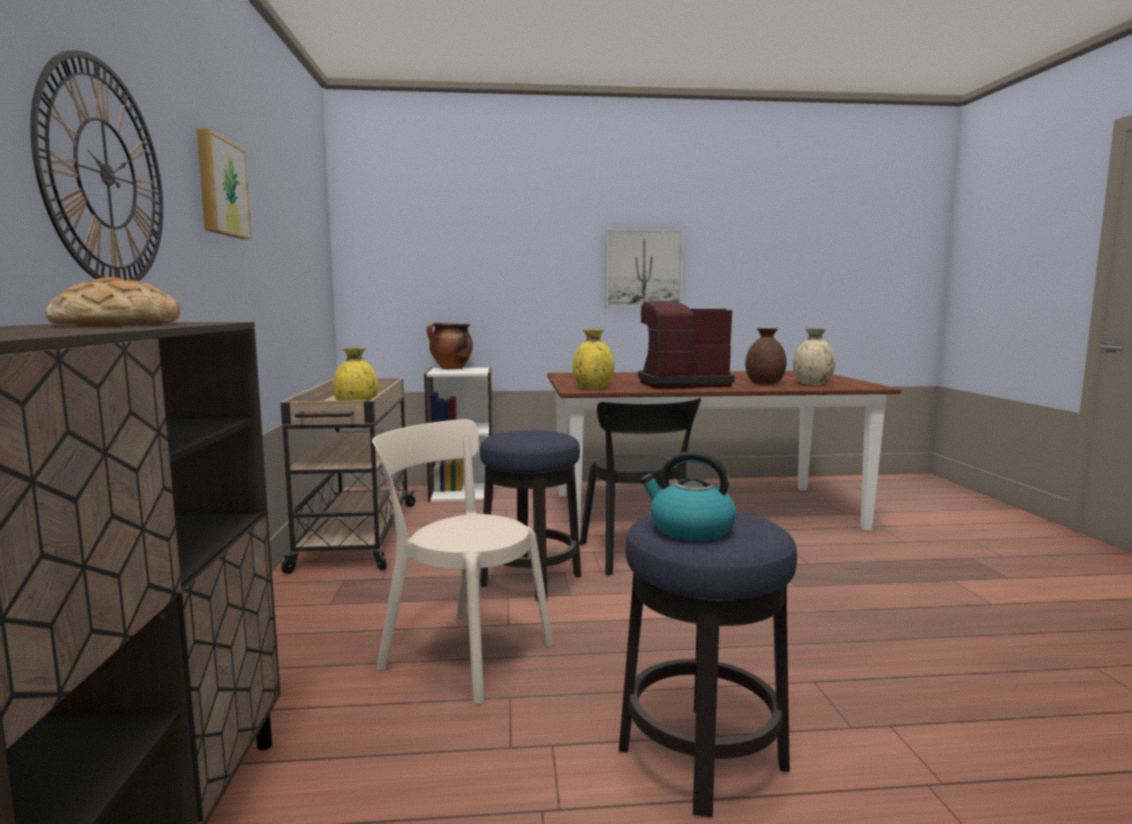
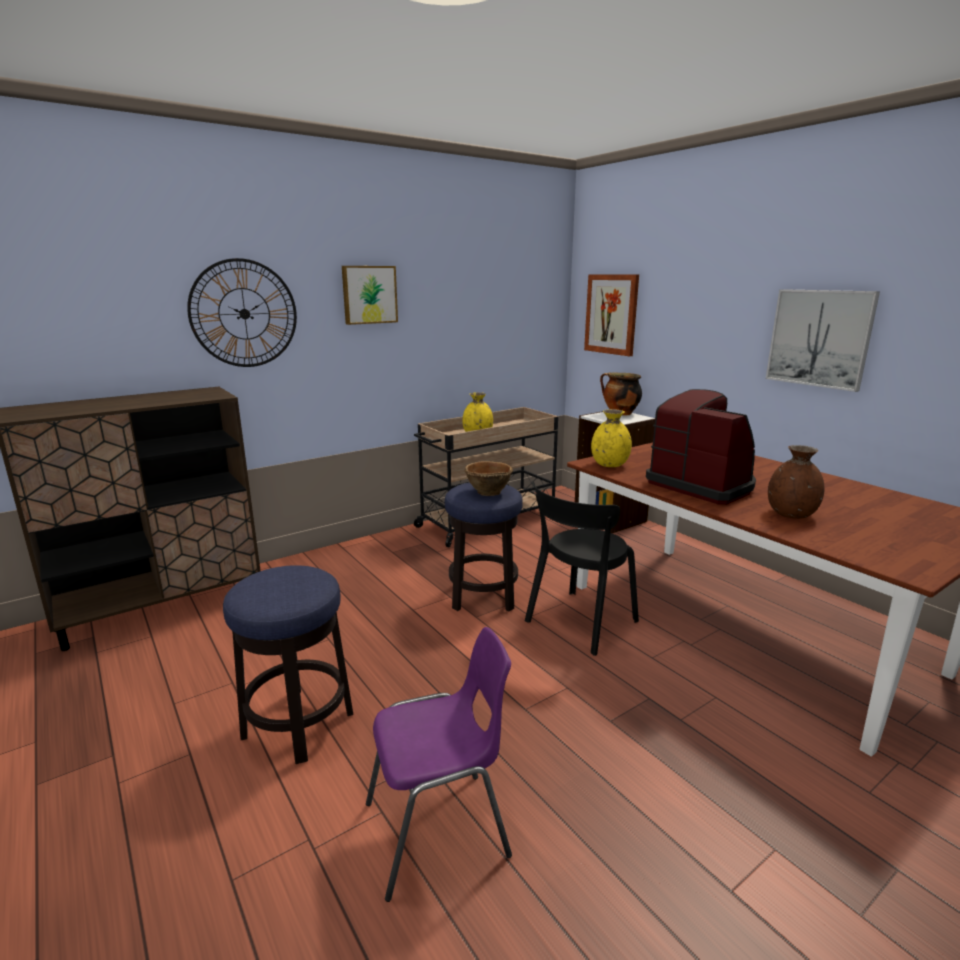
camera: 60 degrees right, 10 degrees up
bread [45,277,180,325] -> none
beige chair [372,419,553,705] -> none
kettle [640,451,736,541] -> none
beige vase [793,328,835,385] -> none
none -> purple chair [366,627,512,902]
none -> brown bowl [465,461,513,496]
none -> picture [584,275,639,356]

